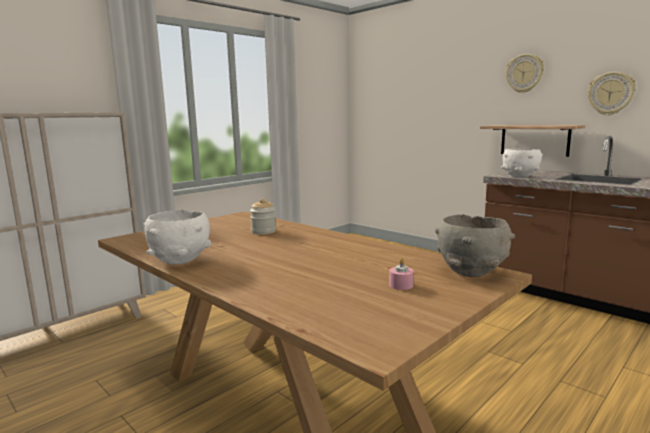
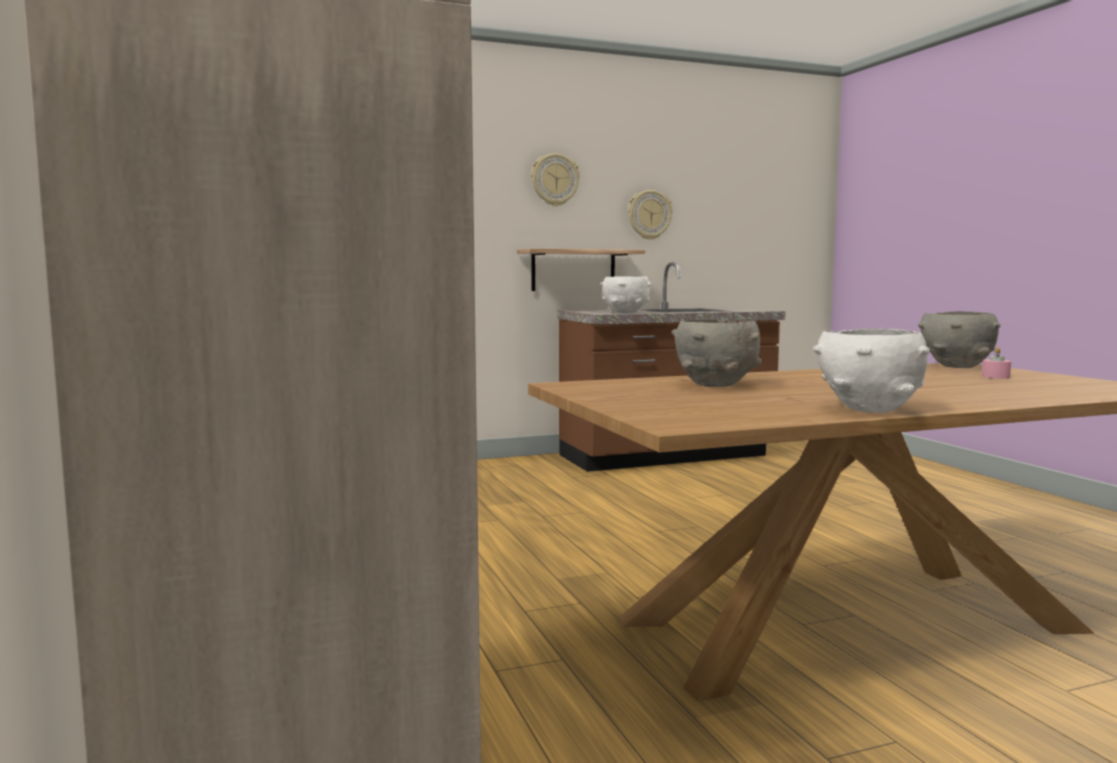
camera: 65 degrees left, 5 degrees down
jar [250,199,276,234] -> grey bowl [671,319,761,387]

